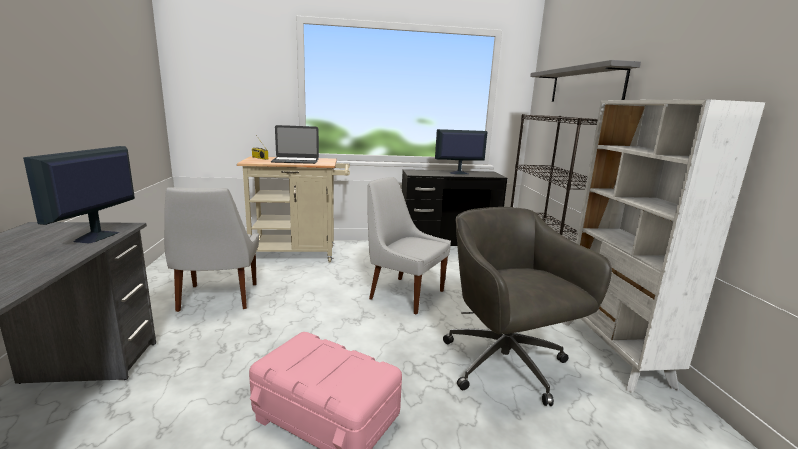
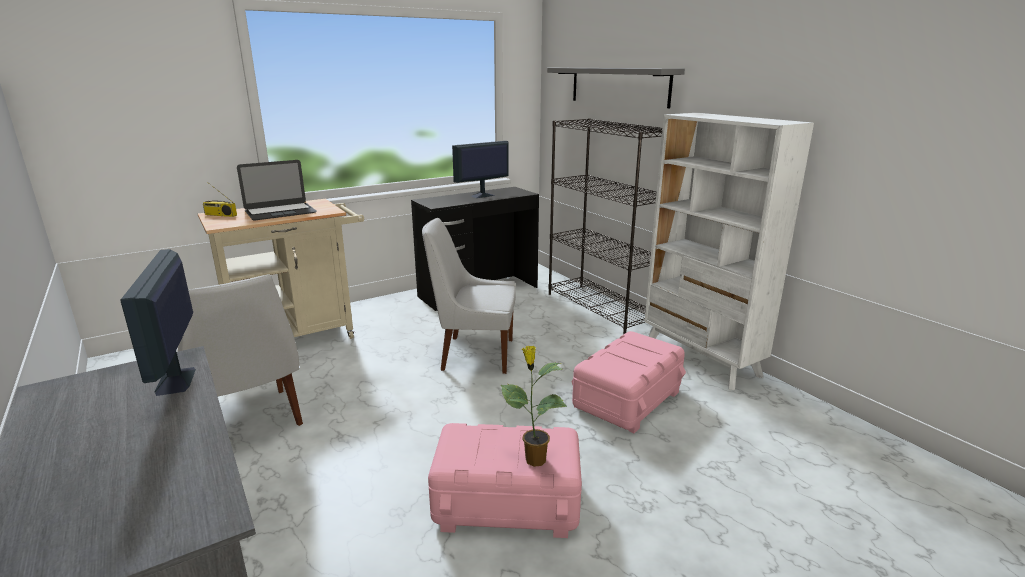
camera: 25 degrees left, 5 degrees up
grey office chair [443,207,612,406] -> pink storage box [571,331,686,433]
none -> potted plant [501,346,567,467]

